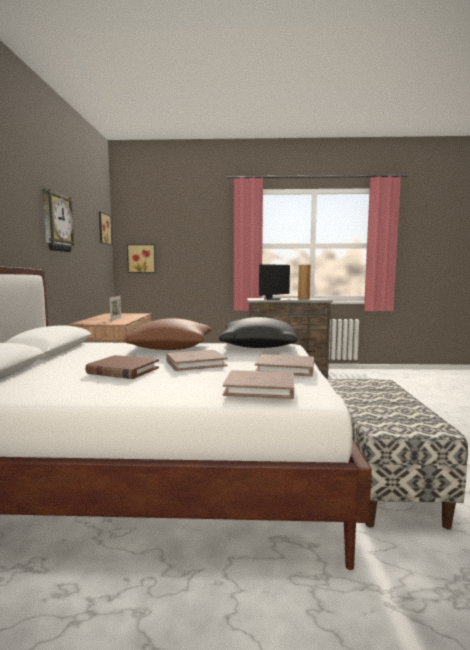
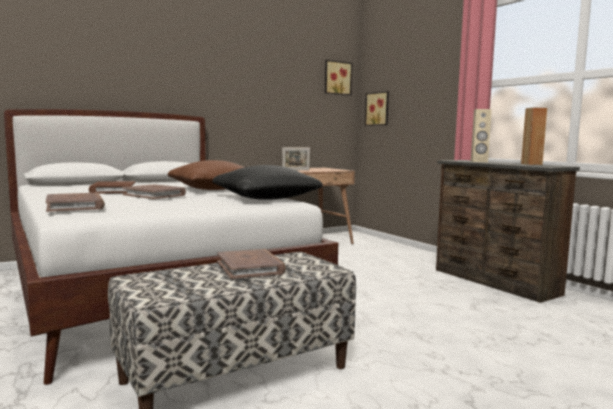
camera: 55 degrees right, 0 degrees up
wall clock [42,188,75,252] -> none
brown book [255,354,314,376] -> brown book moved to [217,249,286,279]
monitor [259,264,290,300] -> beige speaker [471,109,492,162]

